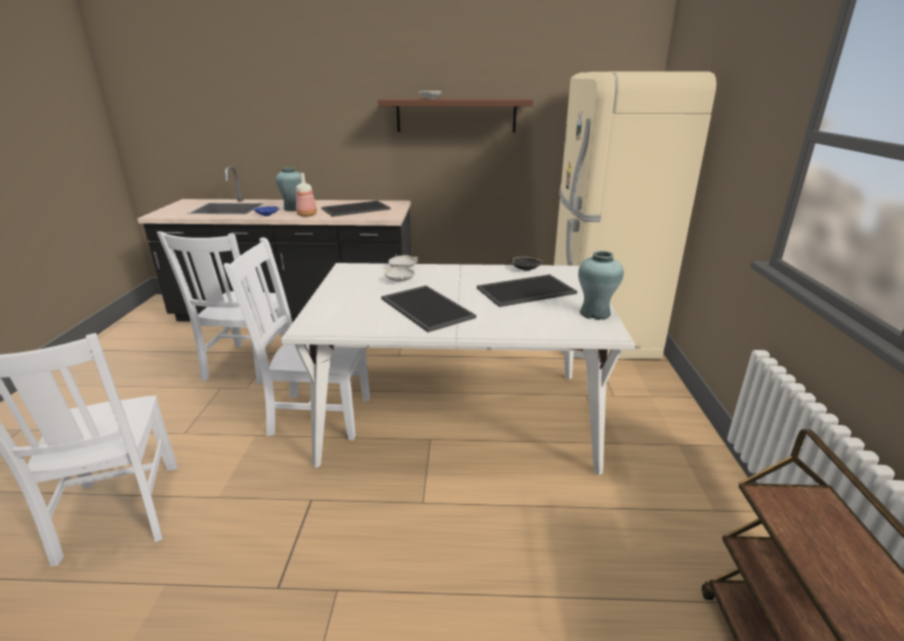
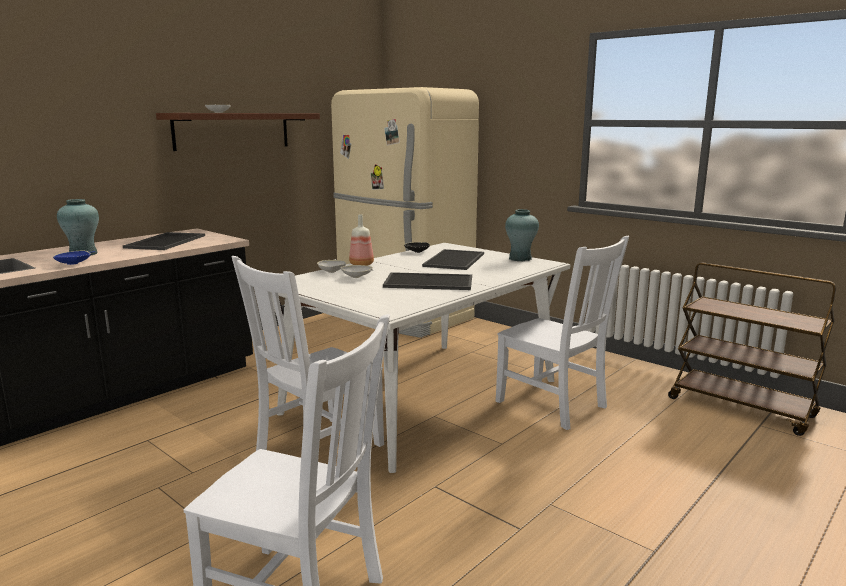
camera: 50 degrees left, 10 degrees down
white chair [157,231,286,385] -> white chair moved to [496,236,629,430]
bottle [296,173,317,217] -> bottle moved to [349,214,374,266]

